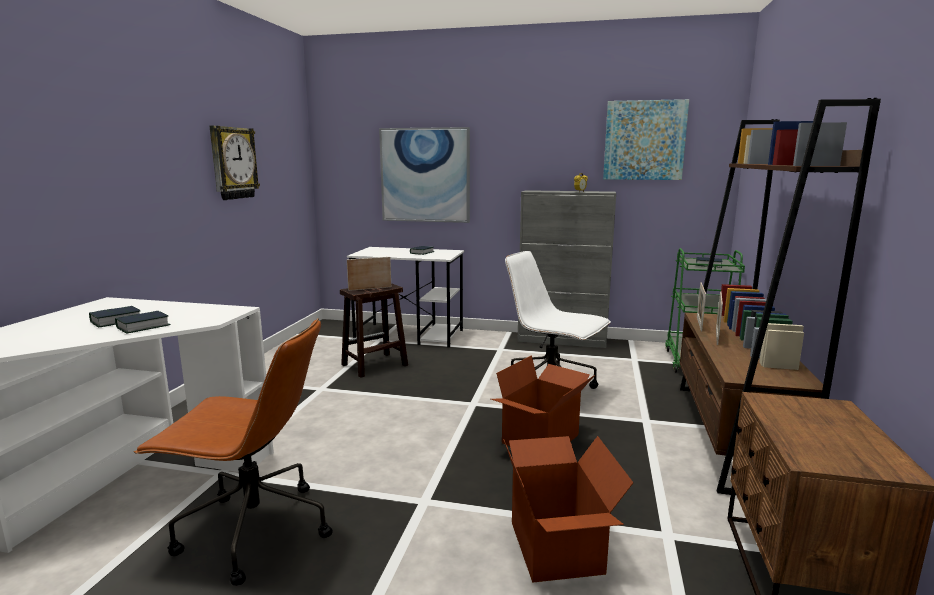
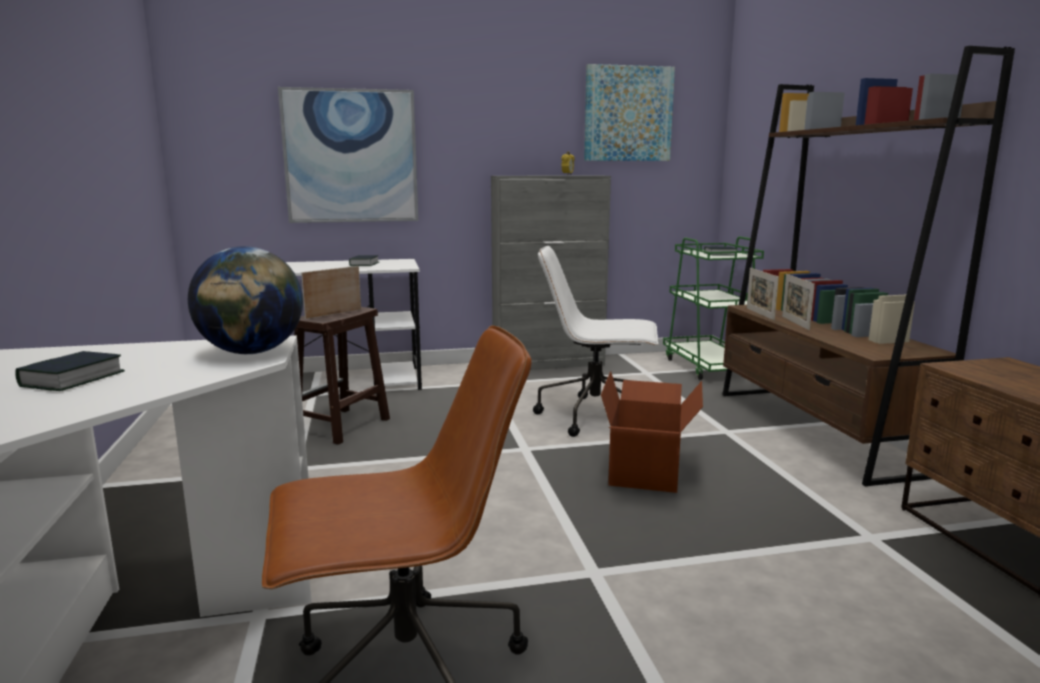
camera: 25 degrees left, 0 degrees up
book [115,311,170,334] -> none
wall clock [210,126,260,200] -> none
cardboard box [503,436,633,583] -> none
none -> globe [188,246,303,354]

